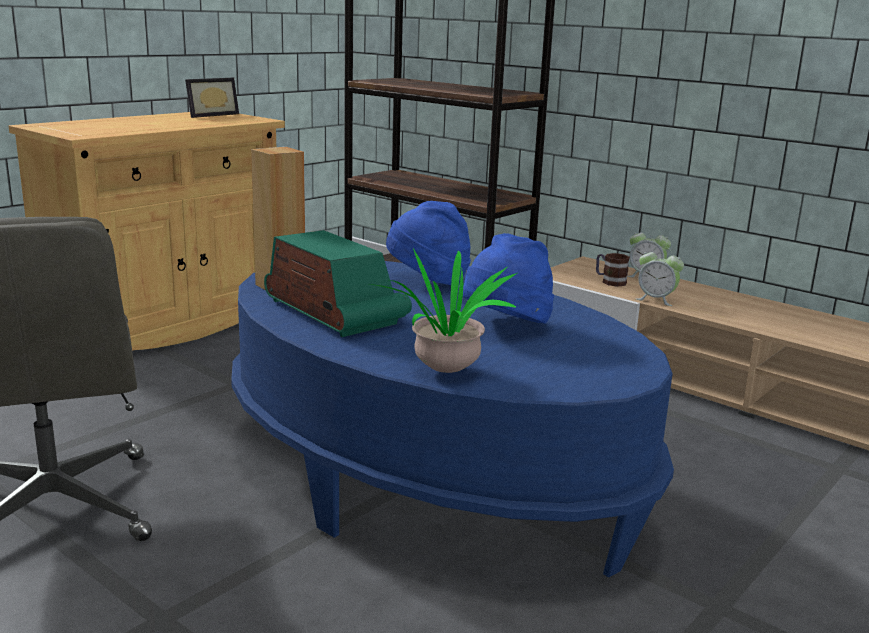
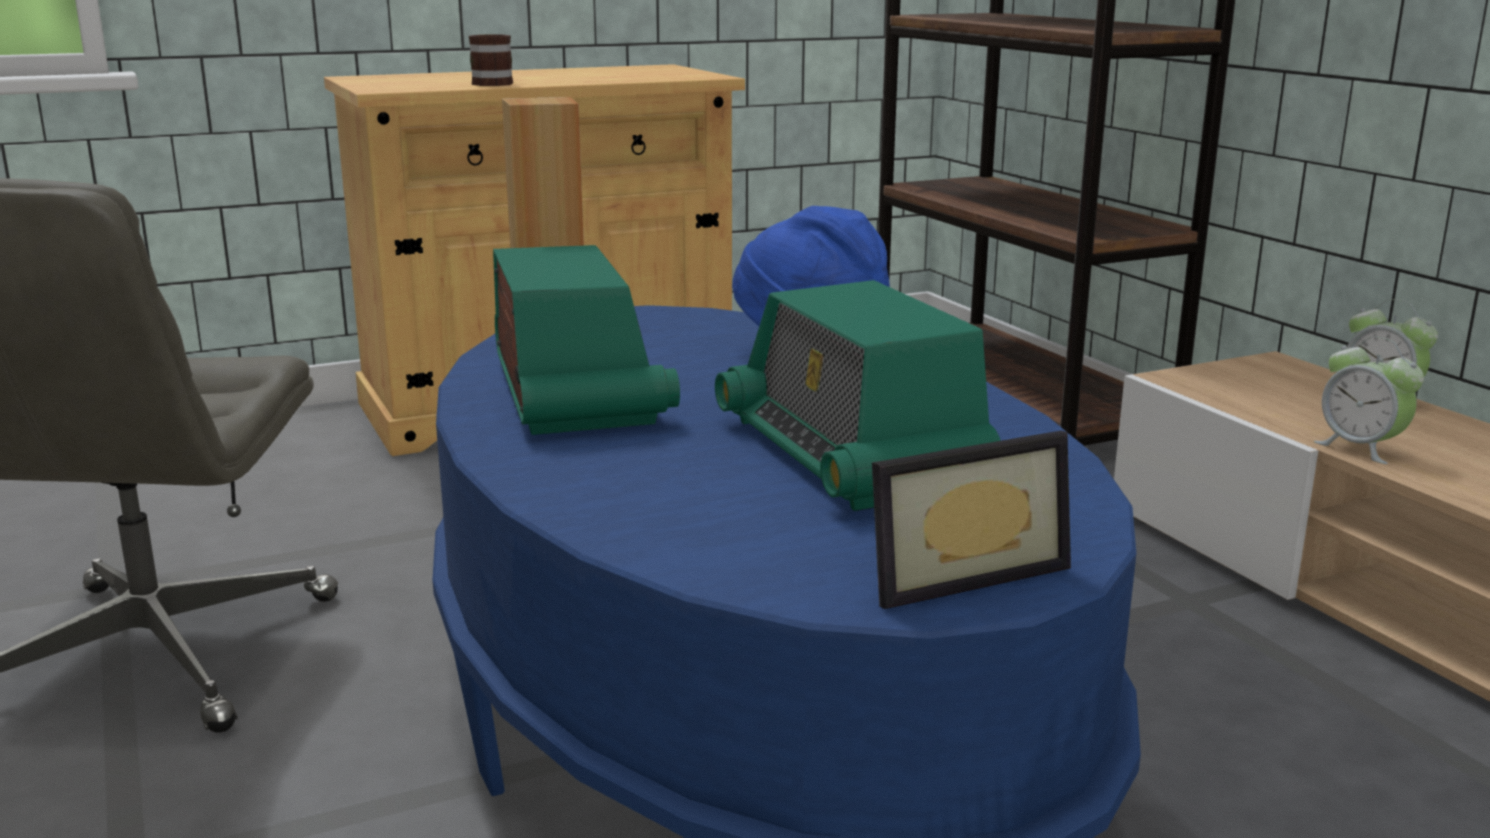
camera: 25 degrees right, 0 degrees up
picture frame [185,78,239,118] -> picture frame moved to [872,431,1071,609]
potted plant [370,249,517,373] -> none
blue hat [463,233,554,324] -> radio [715,280,1001,511]
mug [596,253,630,287] -> mug moved to [469,35,513,86]

